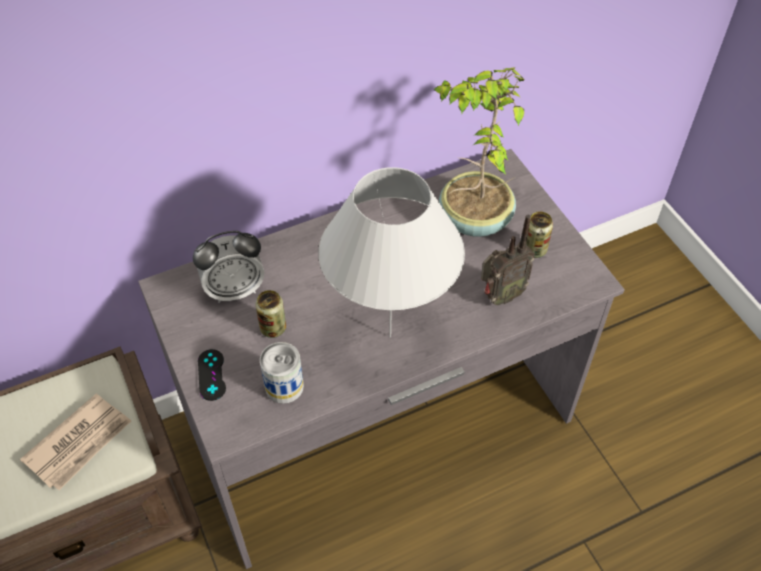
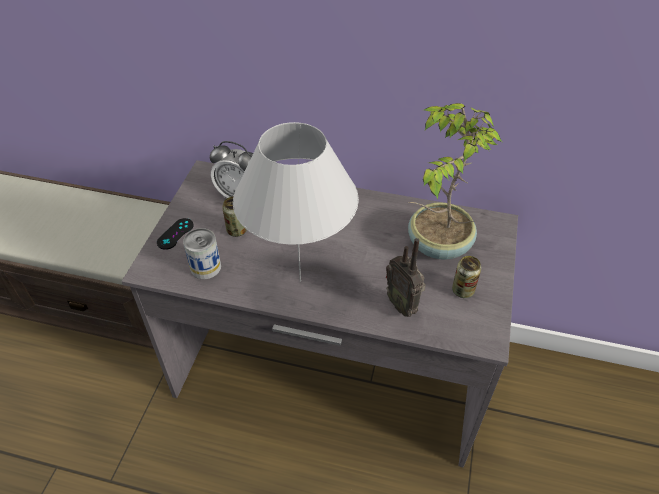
camera: 40 degrees right, 5 degrees down
newspaper [20,394,131,490] -> none
radio [481,215,535,305] -> radio turned 45 degrees clockwise [386,238,426,317]

